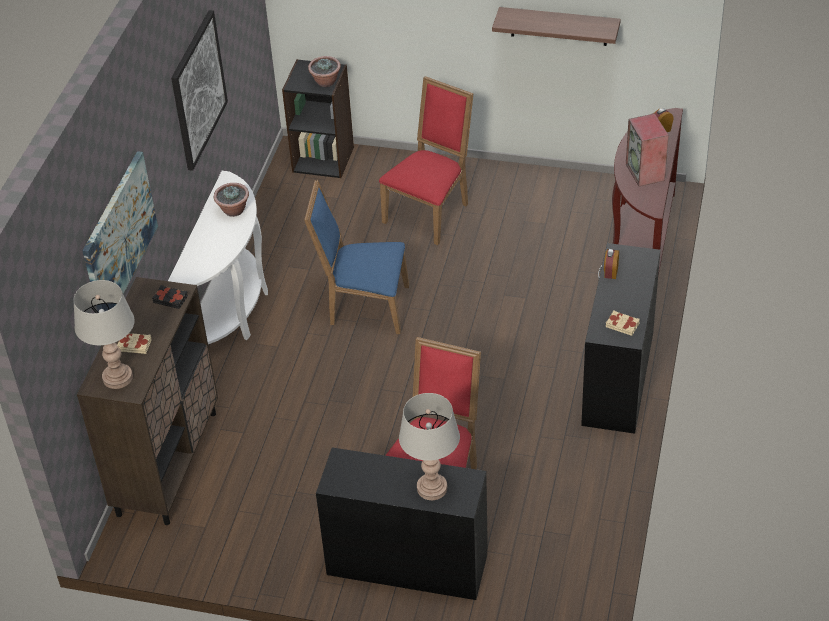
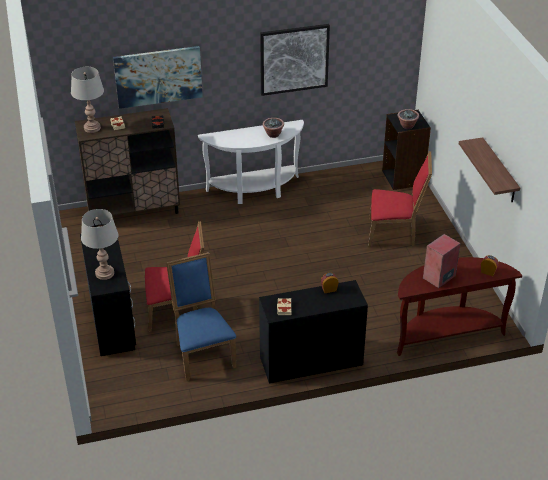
camera: 60 degrees right, 5 degrees down
blue chair [304,180,409,334] -> blue chair moved to [166,252,237,381]

